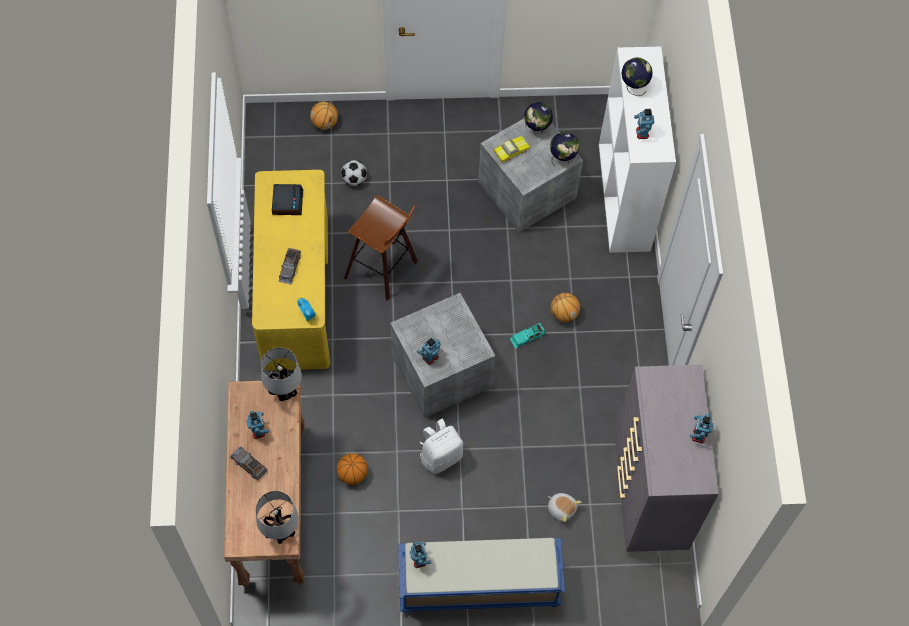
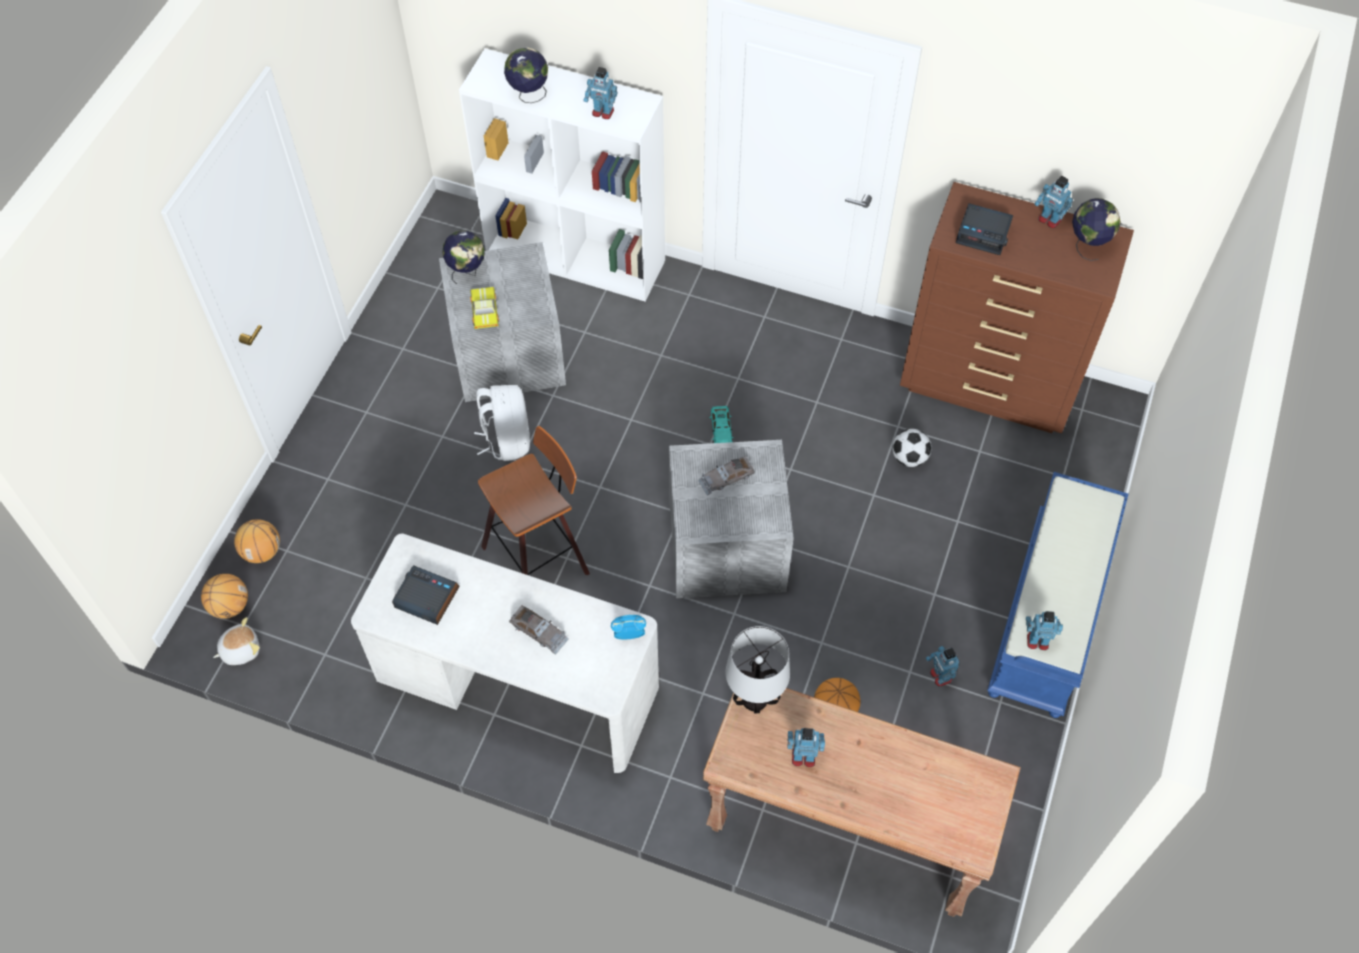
camera: 65 degrees left, 5 degrees down
grey toy car [230,447,267,480] -> grey toy car moved to [698,456,755,495]
yellow desk [252,170,330,371] -> white desk [351,533,659,773]
table lamp [256,491,299,544] -> none
football [341,160,367,186] -> football moved to [892,429,931,467]
toy robot [417,338,441,365] -> toy robot moved to [926,646,959,687]
white backpack [420,419,463,474] -> white backpack moved to [474,385,530,461]
plush toy [548,493,582,522] -> plush toy moved to [213,617,260,665]
globe [550,132,579,166] -> globe moved to [1072,198,1121,261]
basketball [551,293,580,322] -> basketball moved to [201,574,248,619]
grey dresser [615,365,719,552] -> brown dresser [900,182,1134,433]
none -> alarm clock [956,203,1013,255]

